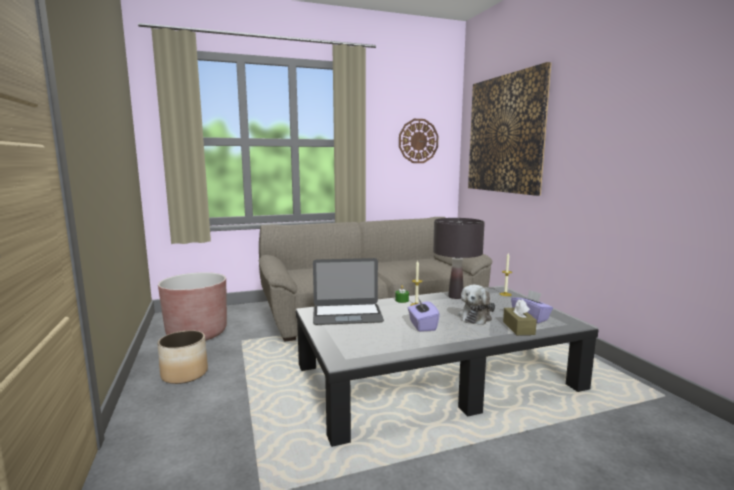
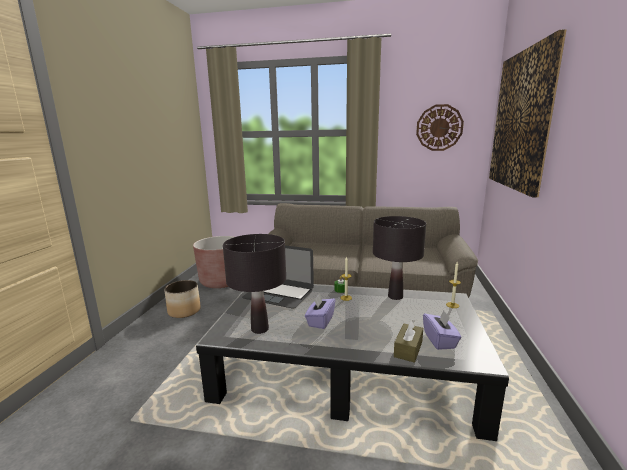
camera: 30 degrees right, 5 degrees up
plush toy [458,284,495,325] -> none
none -> black table lamp [223,234,286,334]

